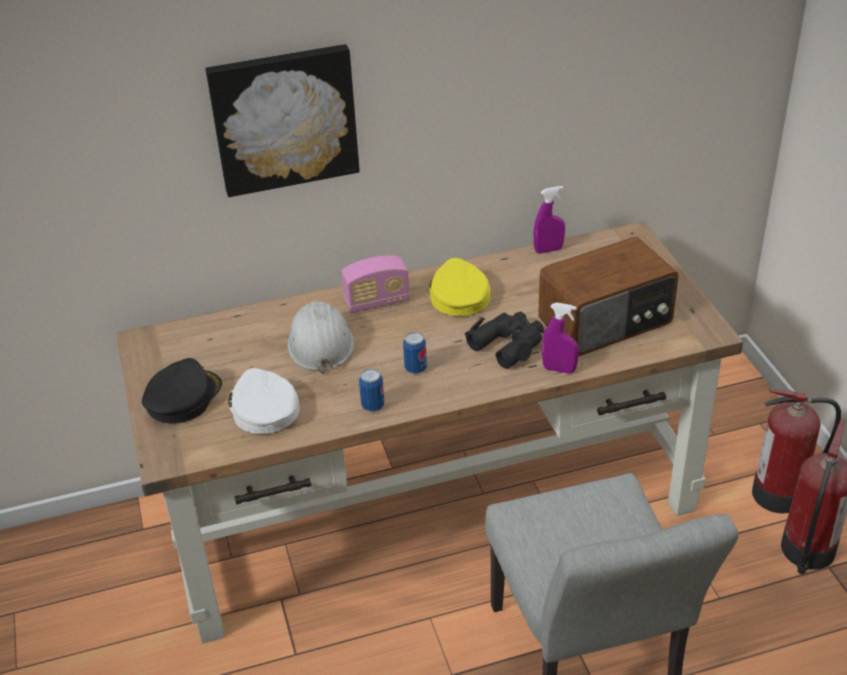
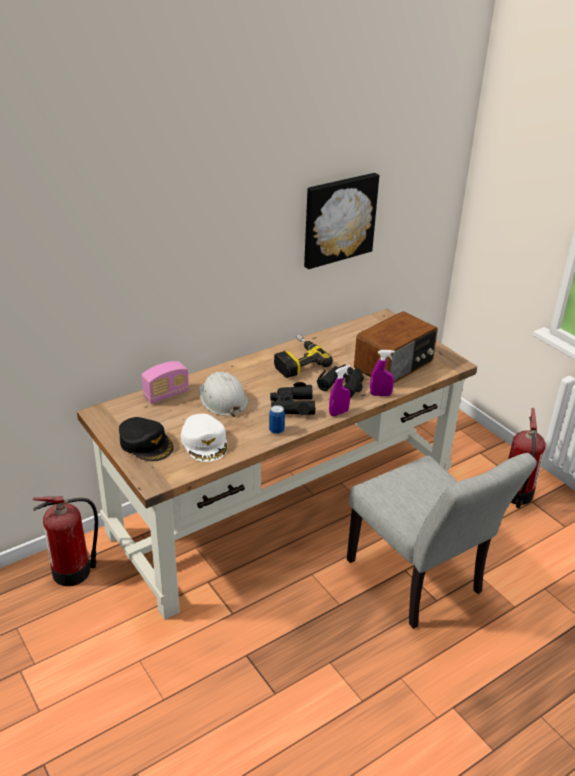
camera: 20 degrees left, 5 degrees down
black cap [142,358,222,423] -> black cap turned 120 degrees clockwise [119,417,173,461]
picture [205,44,360,197] -> picture moved to [304,173,379,269]
white cap [228,368,300,434] -> white cap turned 150 degrees counterclockwise [181,414,227,462]
radio [341,255,410,313] -> radio moved to [142,361,189,404]
can [403,332,427,374] -> black binoculars [270,382,316,415]
yellow cap [429,258,490,316] -> power drill [274,334,333,378]
purple spray bottle [534,186,565,254] -> purple spray bottle moved to [329,365,351,416]
fire extinguisher [752,389,841,513] -> fire extinguisher moved to [32,496,98,586]

